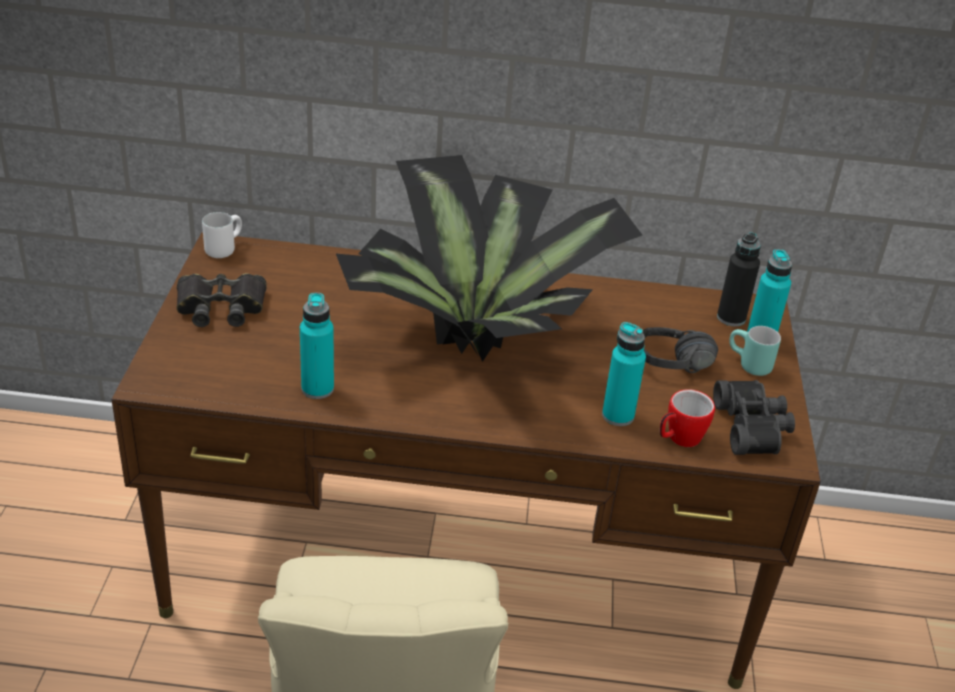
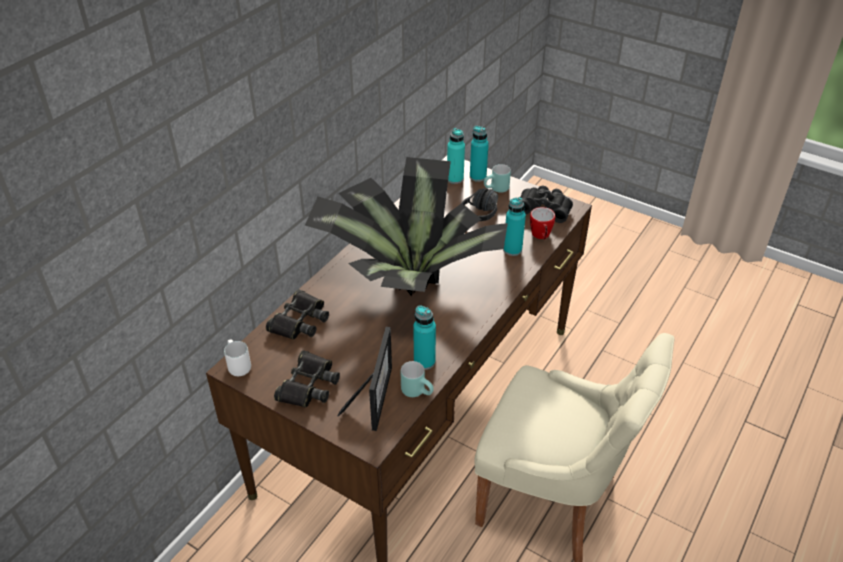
camera: 60 degrees left, 5 degrees up
black bottle [717,232,761,326] -> turquoise bottle [447,128,465,184]
none -> black binoculars [266,289,329,340]
none -> picture frame [337,327,392,431]
none -> turquoise mug [401,361,434,397]

